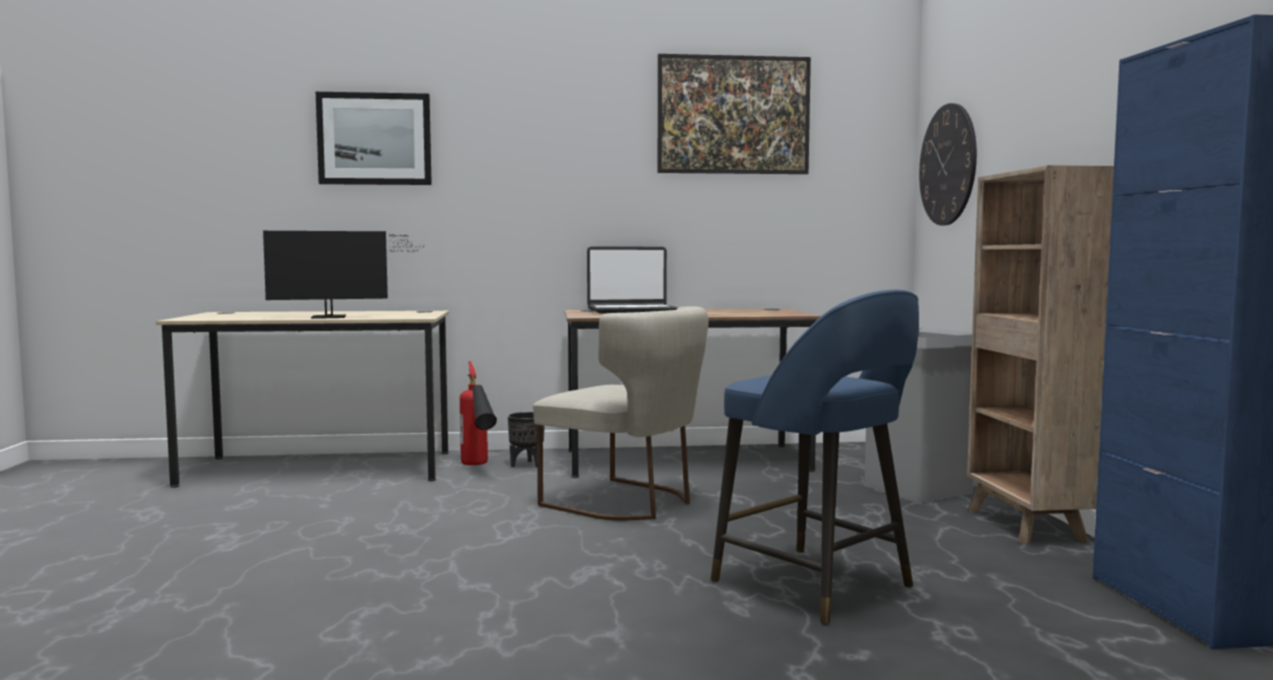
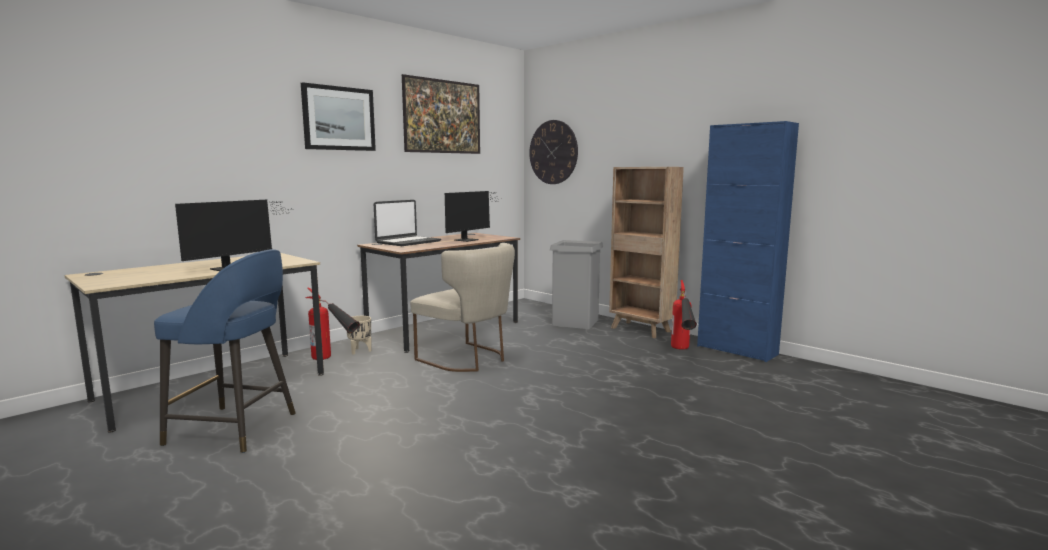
camera: 40 degrees left, 5 degrees up
picture [316,92,432,185] -> picture moved to [301,82,376,151]
black planter [508,412,544,467] -> beige planter [347,316,371,355]
beige chair [533,306,708,521] -> beige chair turned 45 degrees clockwise [410,243,515,372]
blue stool [711,290,919,625] -> blue stool moved to [154,249,296,453]
none -> monitor [445,191,502,242]
none -> fire extinguisher [671,280,697,350]

